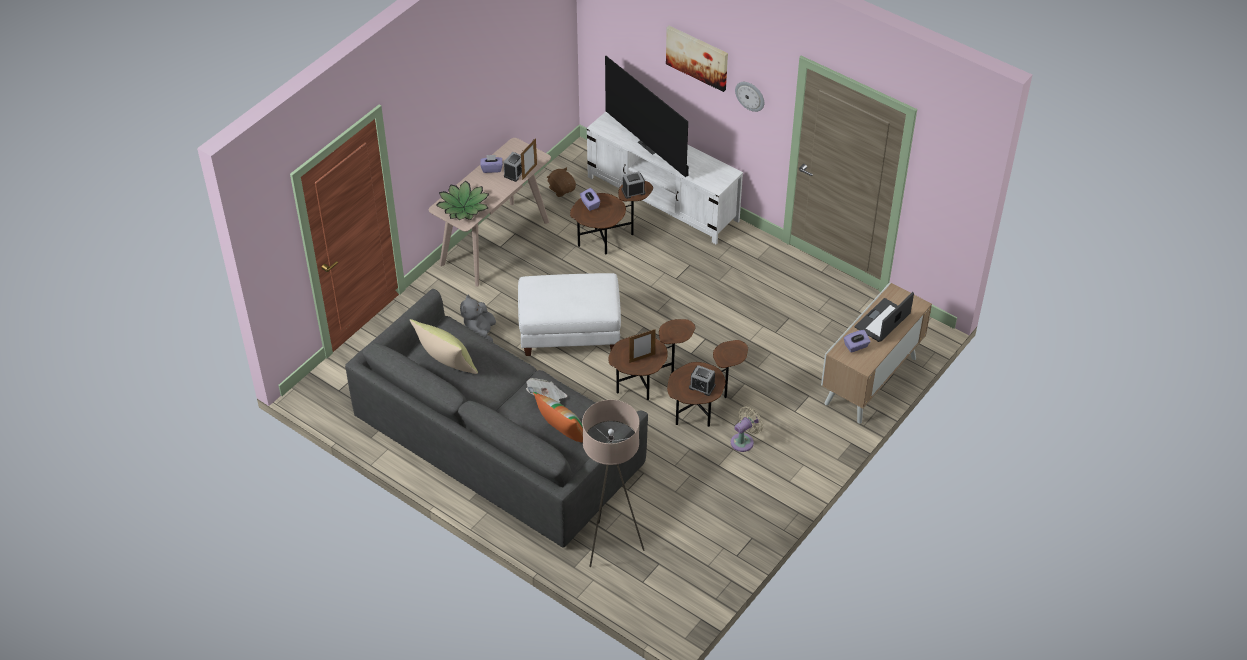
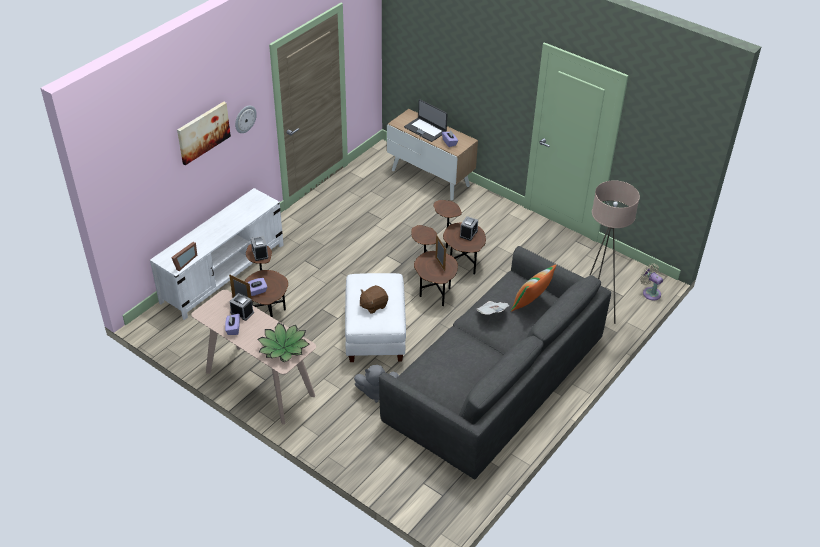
camera: 90 degrees left, 5 degrees down
yellow pillow [410,319,478,374] -> none
brown plush toy [547,167,576,197] -> brown plush toy moved to [360,285,388,314]
television [605,56,689,178] -> none
beige fan [731,406,763,452] -> beige fan moved to [640,264,663,300]
none -> picture frame [171,242,197,271]

